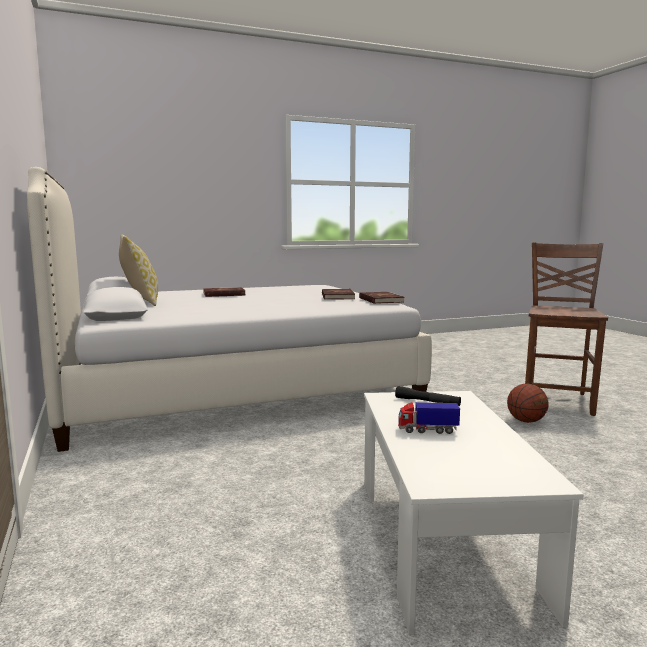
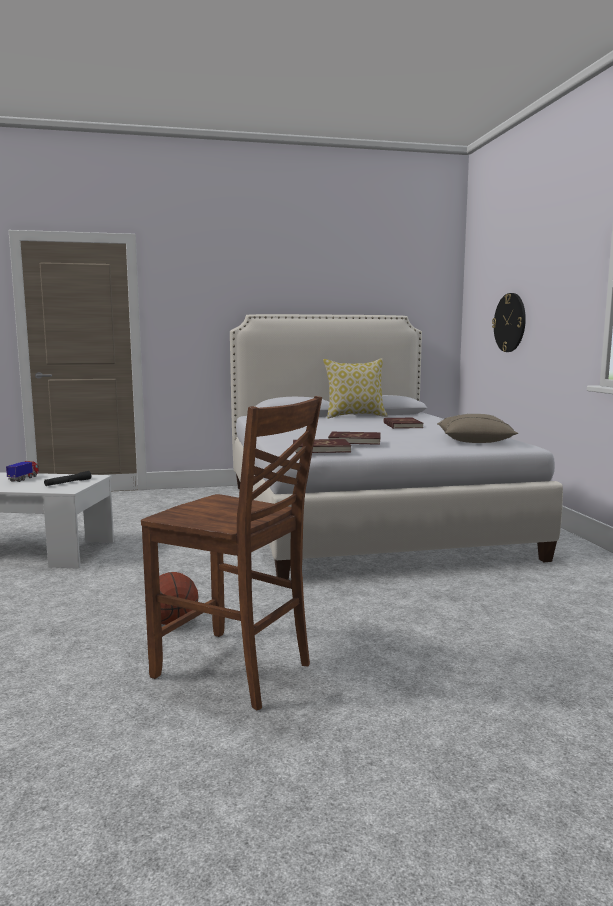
camera: 100 degrees right, 0 degrees up
none -> beige pillow [437,414,518,443]
none -> wall clock [492,293,526,352]

